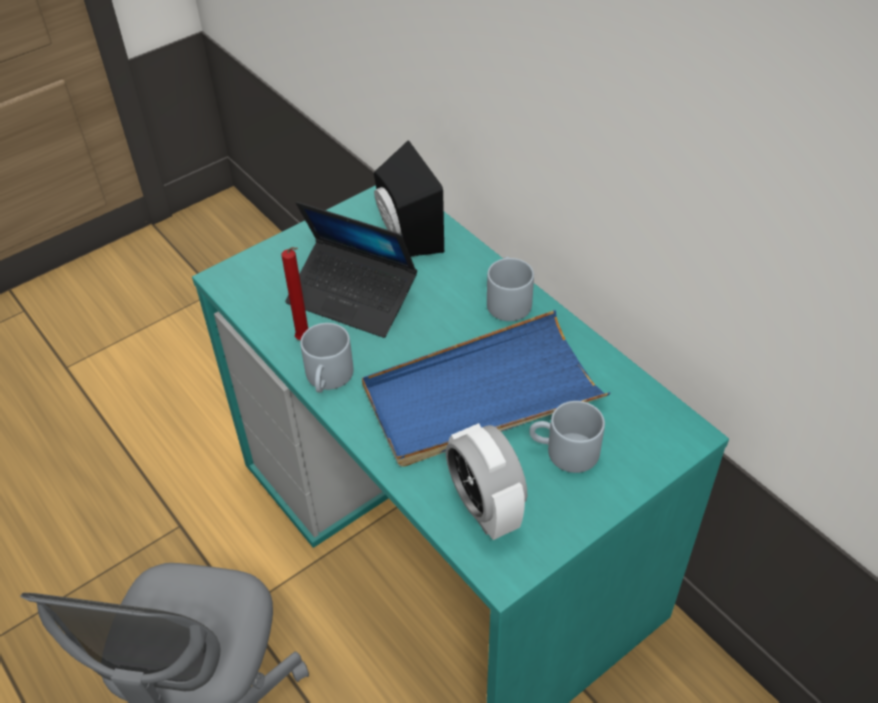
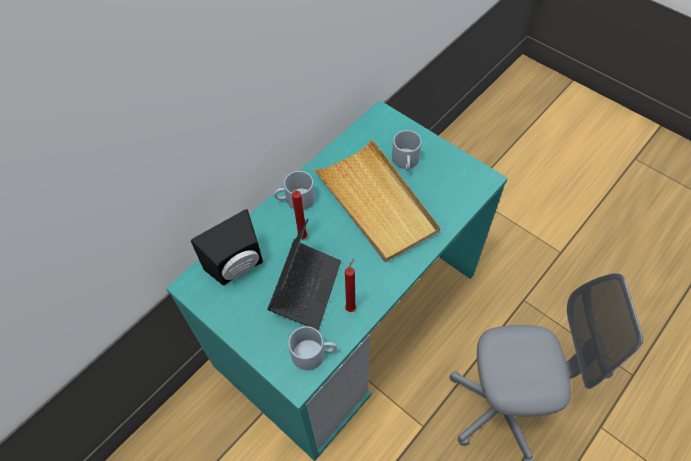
camera: 100 degrees left, 10 degrees up
grey mug [300,323,354,392] -> grey mug moved to [288,326,337,370]
blue tray [362,310,610,467] -> beige tray [313,139,440,262]
alarm clock [446,423,527,540] -> none
none -> red candle [292,181,308,239]

